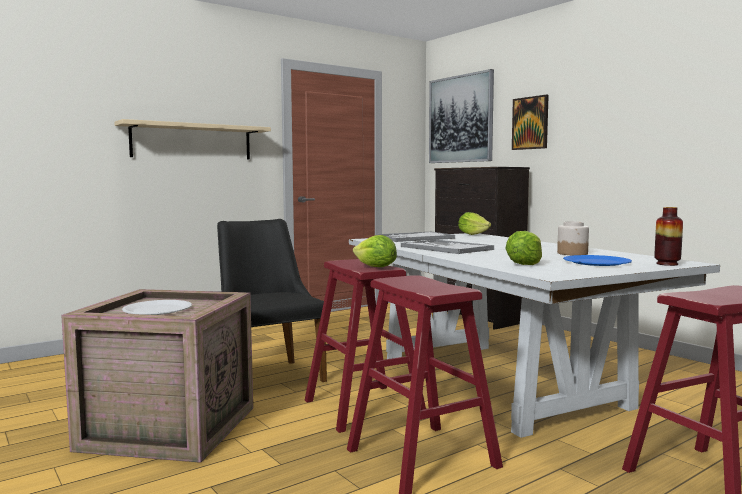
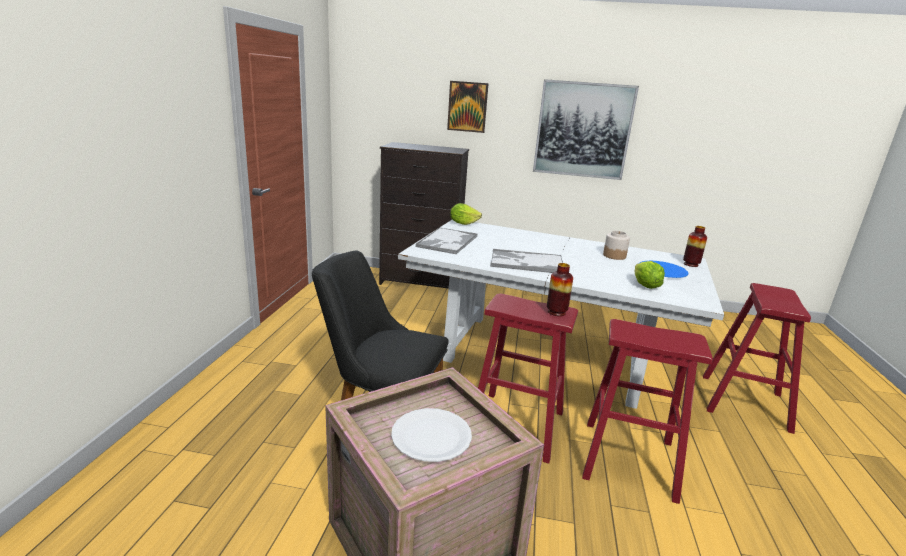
camera: 45 degrees left, 15 degrees up
beige shelf [114,119,271,160] -> none
lettuce [353,235,397,267] -> vase [547,263,573,316]
picture [429,69,494,163] -> picture moved to [533,79,639,180]

